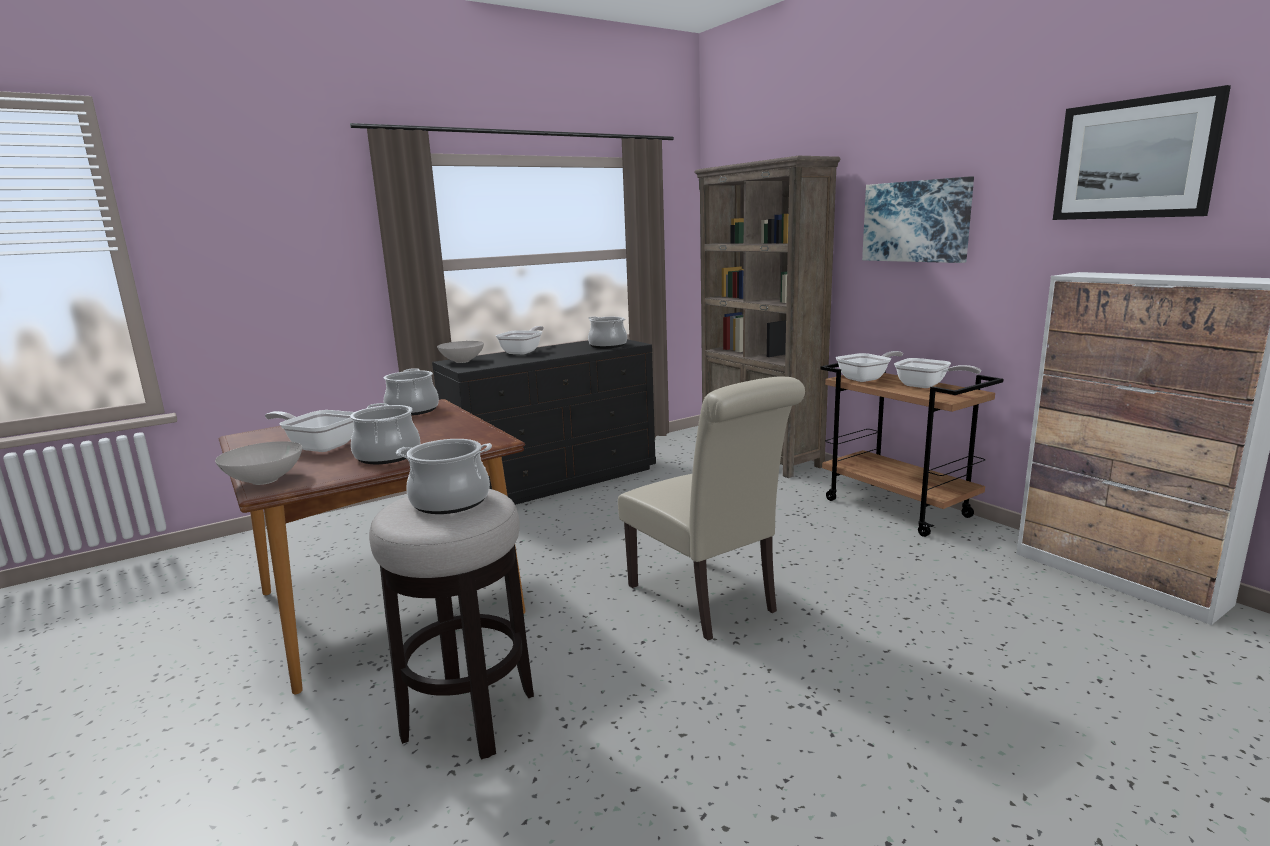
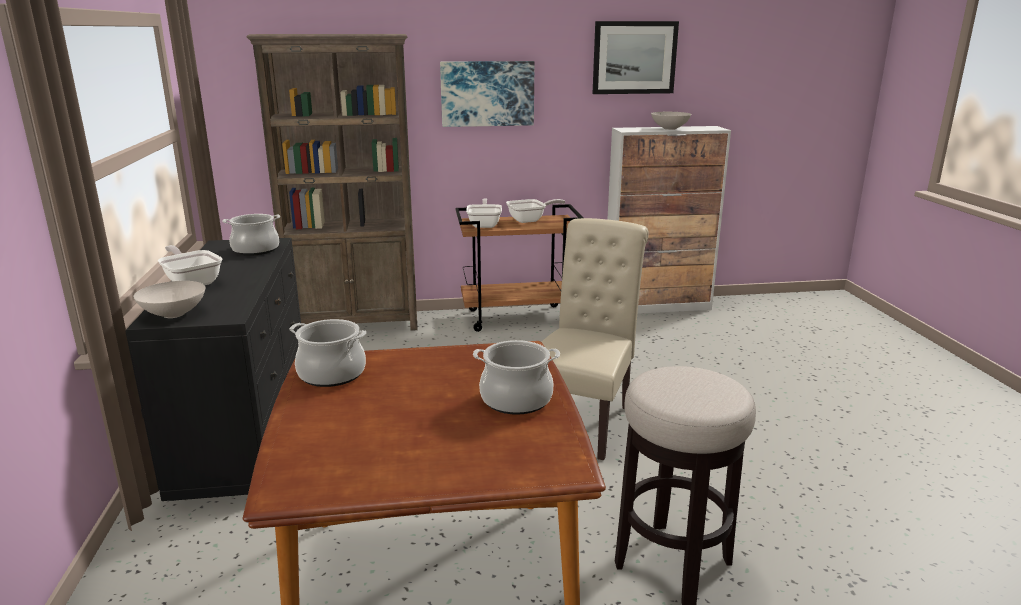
camera: 65 degrees left, 5 degrees up
white bowl [215,441,302,485] -> white bowl moved to [651,112,691,130]
frying pan [265,410,354,452] -> none
cooking pot [396,439,492,514] -> none
beige chair [618,377,805,641] -> beige chair turned 60 degrees counterclockwise [542,218,649,460]

